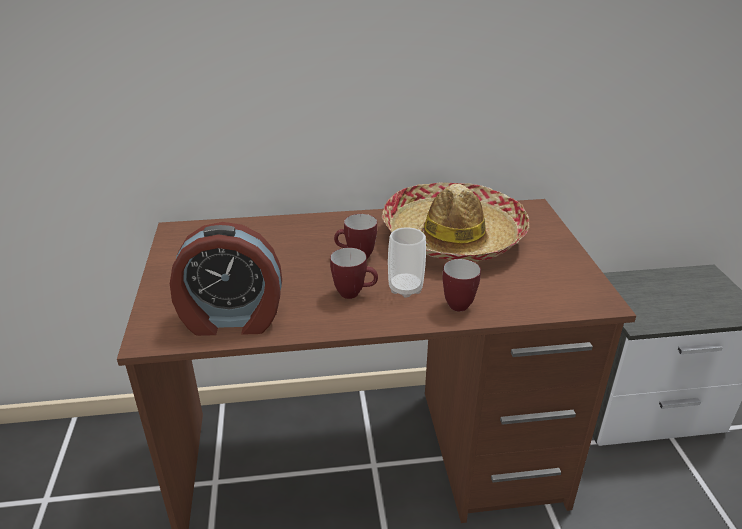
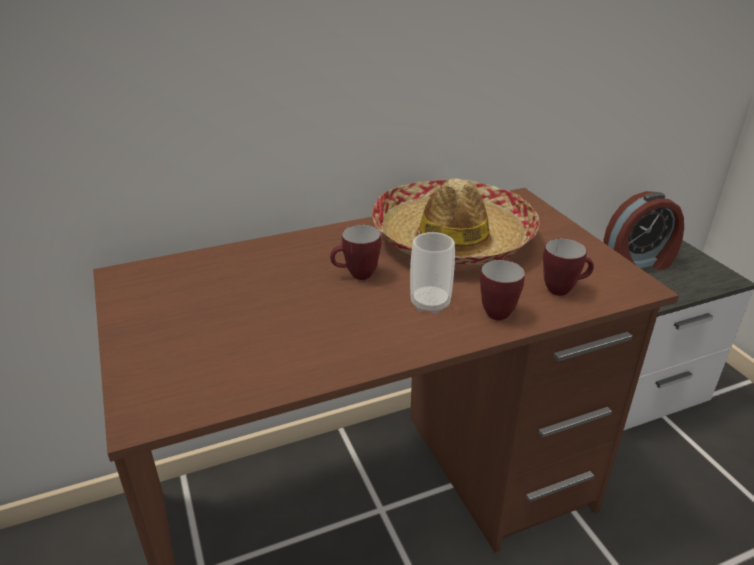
camera: 15 degrees left, 0 degrees up
alarm clock [170,222,282,336] -> alarm clock moved to [604,191,684,270]
mug [330,248,378,299] -> mug moved to [543,238,594,296]

